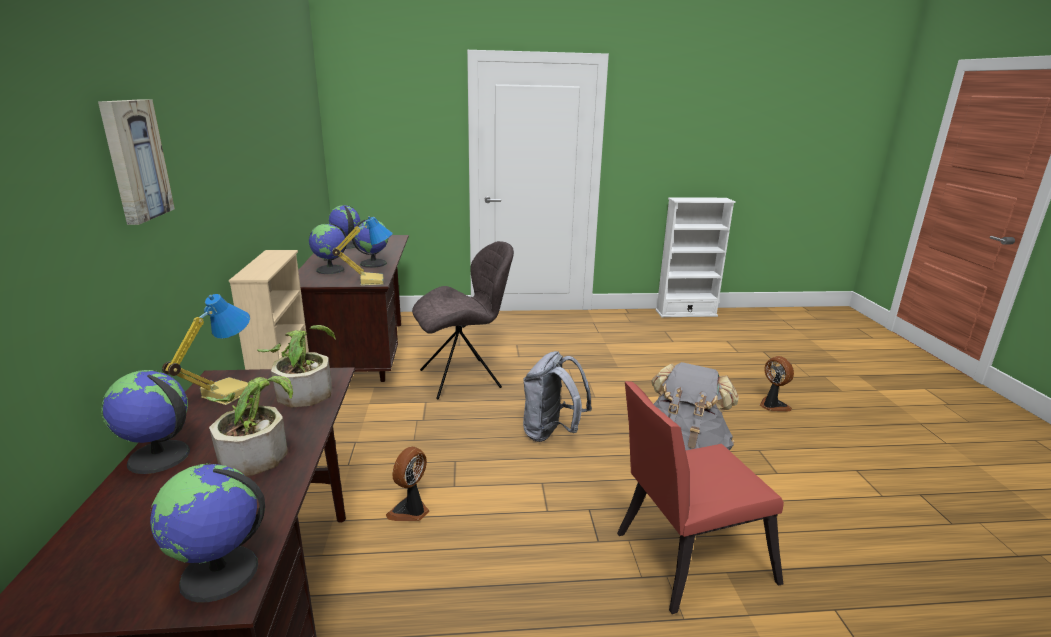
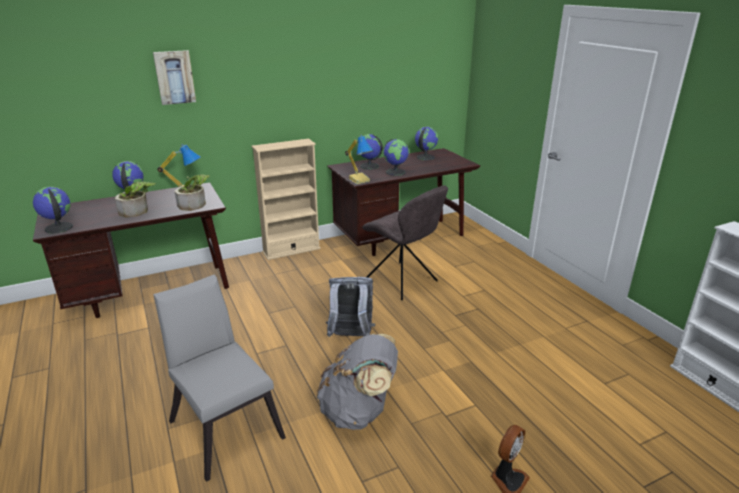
camera: 70 degrees right, 5 degrees up
fan [386,447,429,521] -> none
red chair [617,381,784,614] -> grey chair [153,275,286,482]

